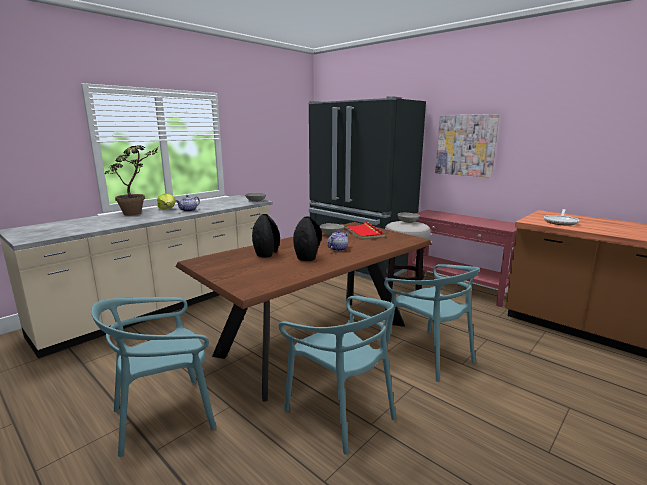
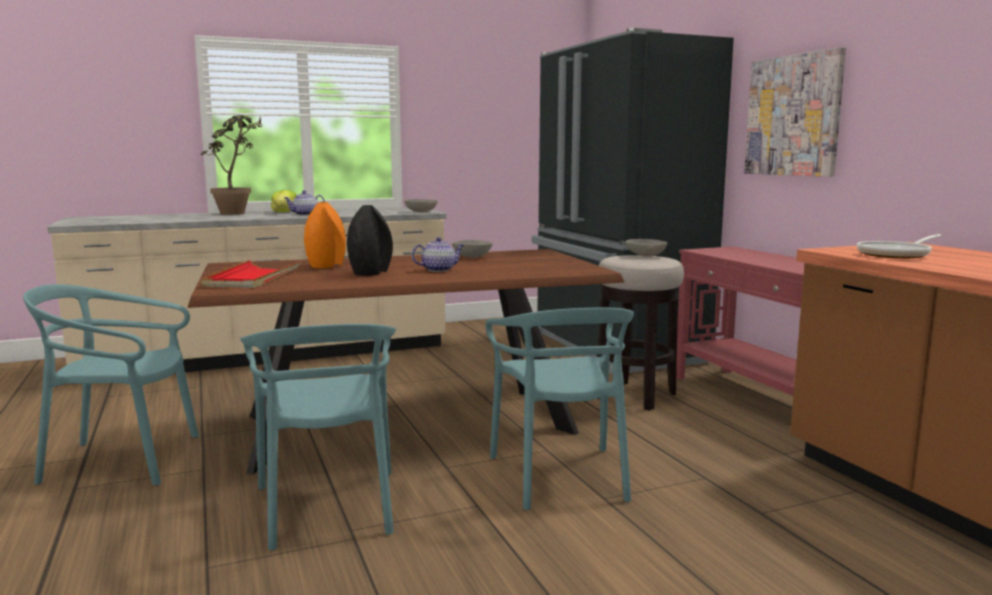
camera: 25 degrees right, 5 degrees down
black vase [252,214,280,257] -> orange vase [304,202,346,268]
red tray [341,221,385,240] -> red tray moved to [201,260,302,288]

